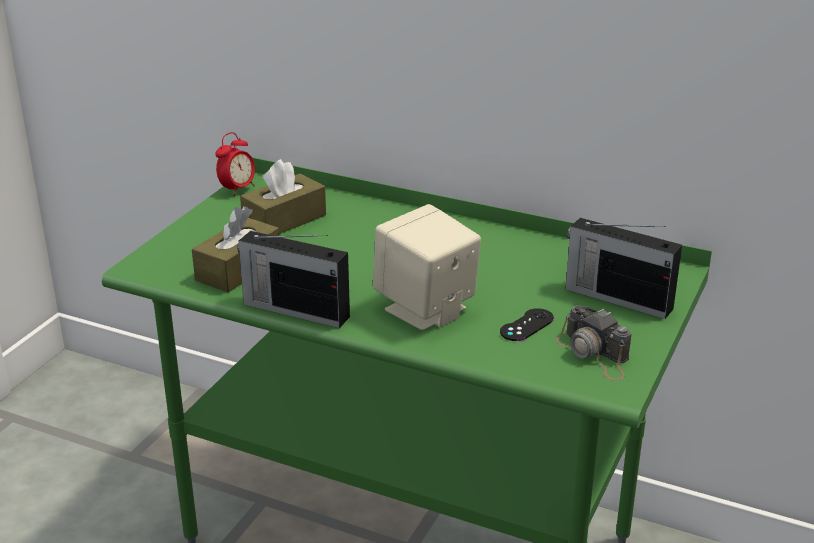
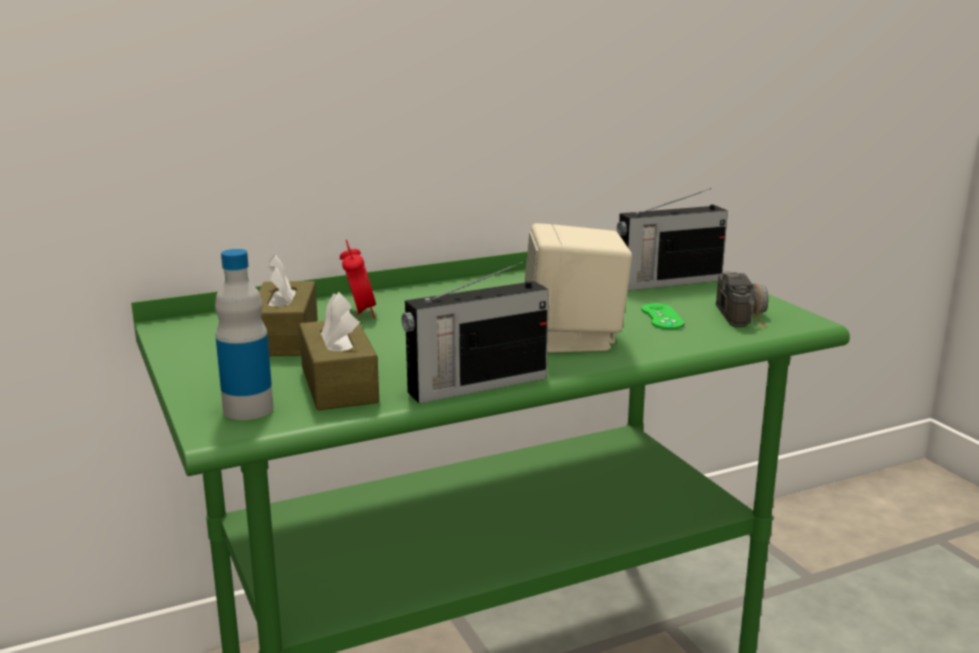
camera: 50 degrees left, 10 degrees down
alarm clock [215,132,255,196] -> alarm clock moved to [340,239,376,318]
black game controller [500,308,554,341] -> green game controller [641,303,684,329]
camera [556,305,631,380] -> camera turned 90 degrees counterclockwise [715,271,768,328]
none -> bottle [215,249,274,420]

